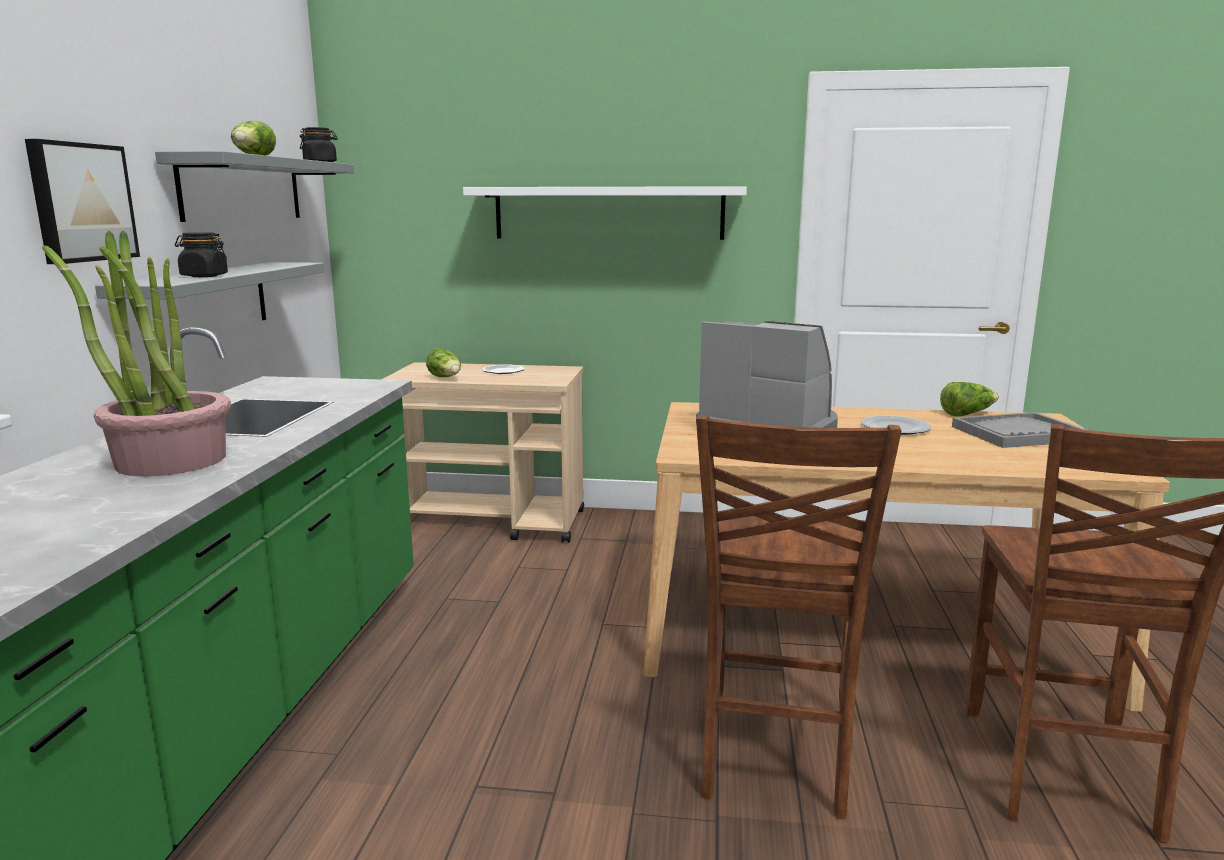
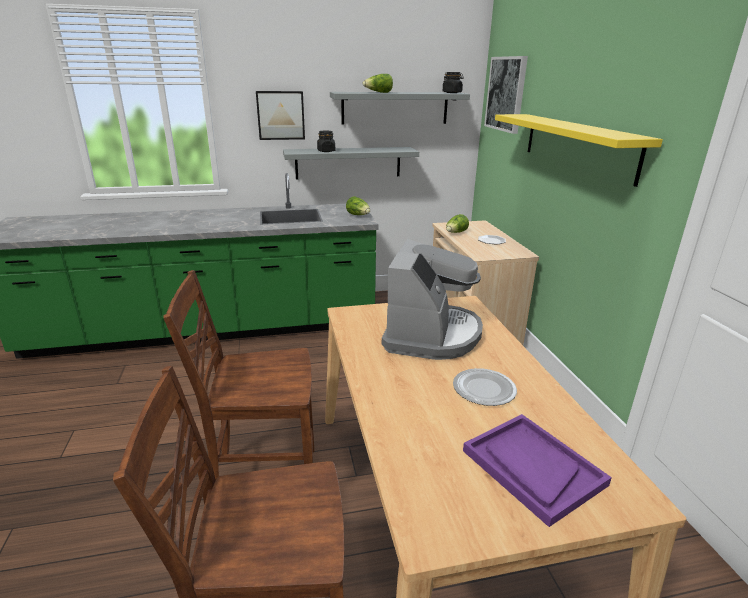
camera: 70 degrees right, 10 degrees up
potted plant [42,230,231,477] -> none
white shelf [463,186,747,240] -> yellow shelf [495,114,663,187]
lettuce [940,382,999,416] -> lettuce moved to [346,196,370,215]
grey tray [952,412,1087,448] -> purple tray [463,414,612,527]
none -> picture [484,56,528,134]

